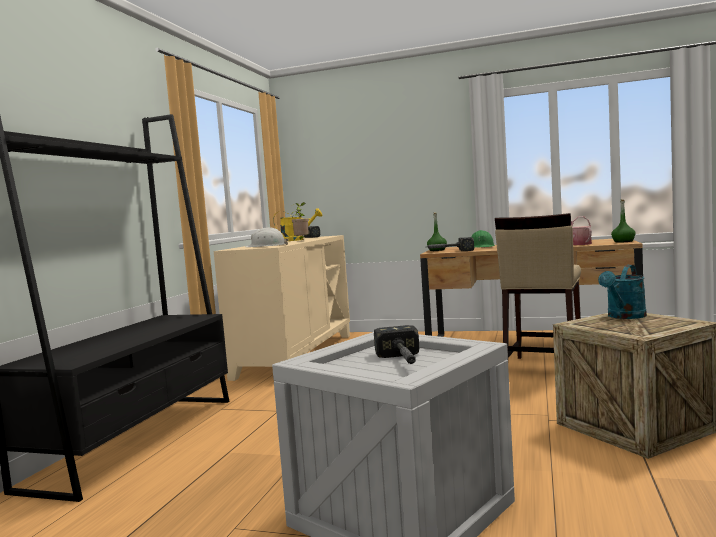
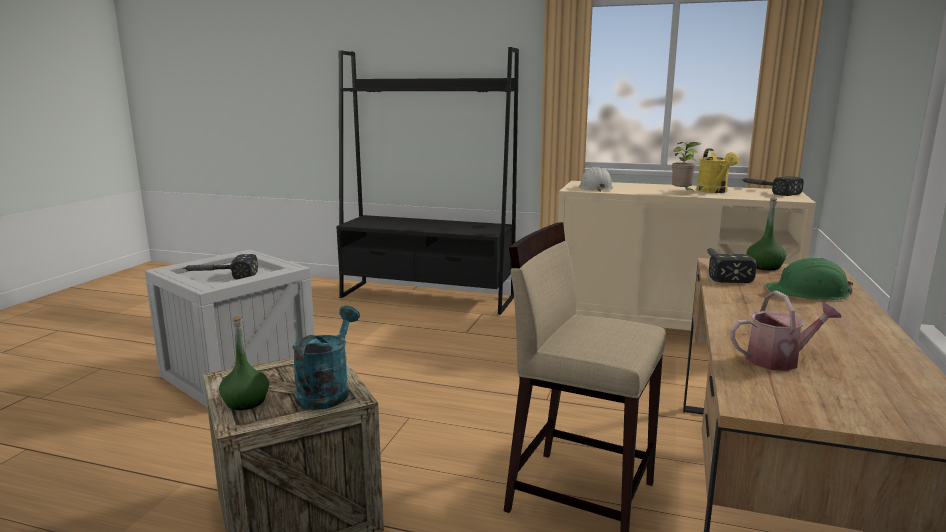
camera: 90 degrees right, 10 degrees up
turquoise watering can [598,265,647,319] -> turquoise watering can turned 60 degrees clockwise [292,306,360,410]
green bottle [611,200,636,243] -> green bottle moved to [219,316,269,410]

